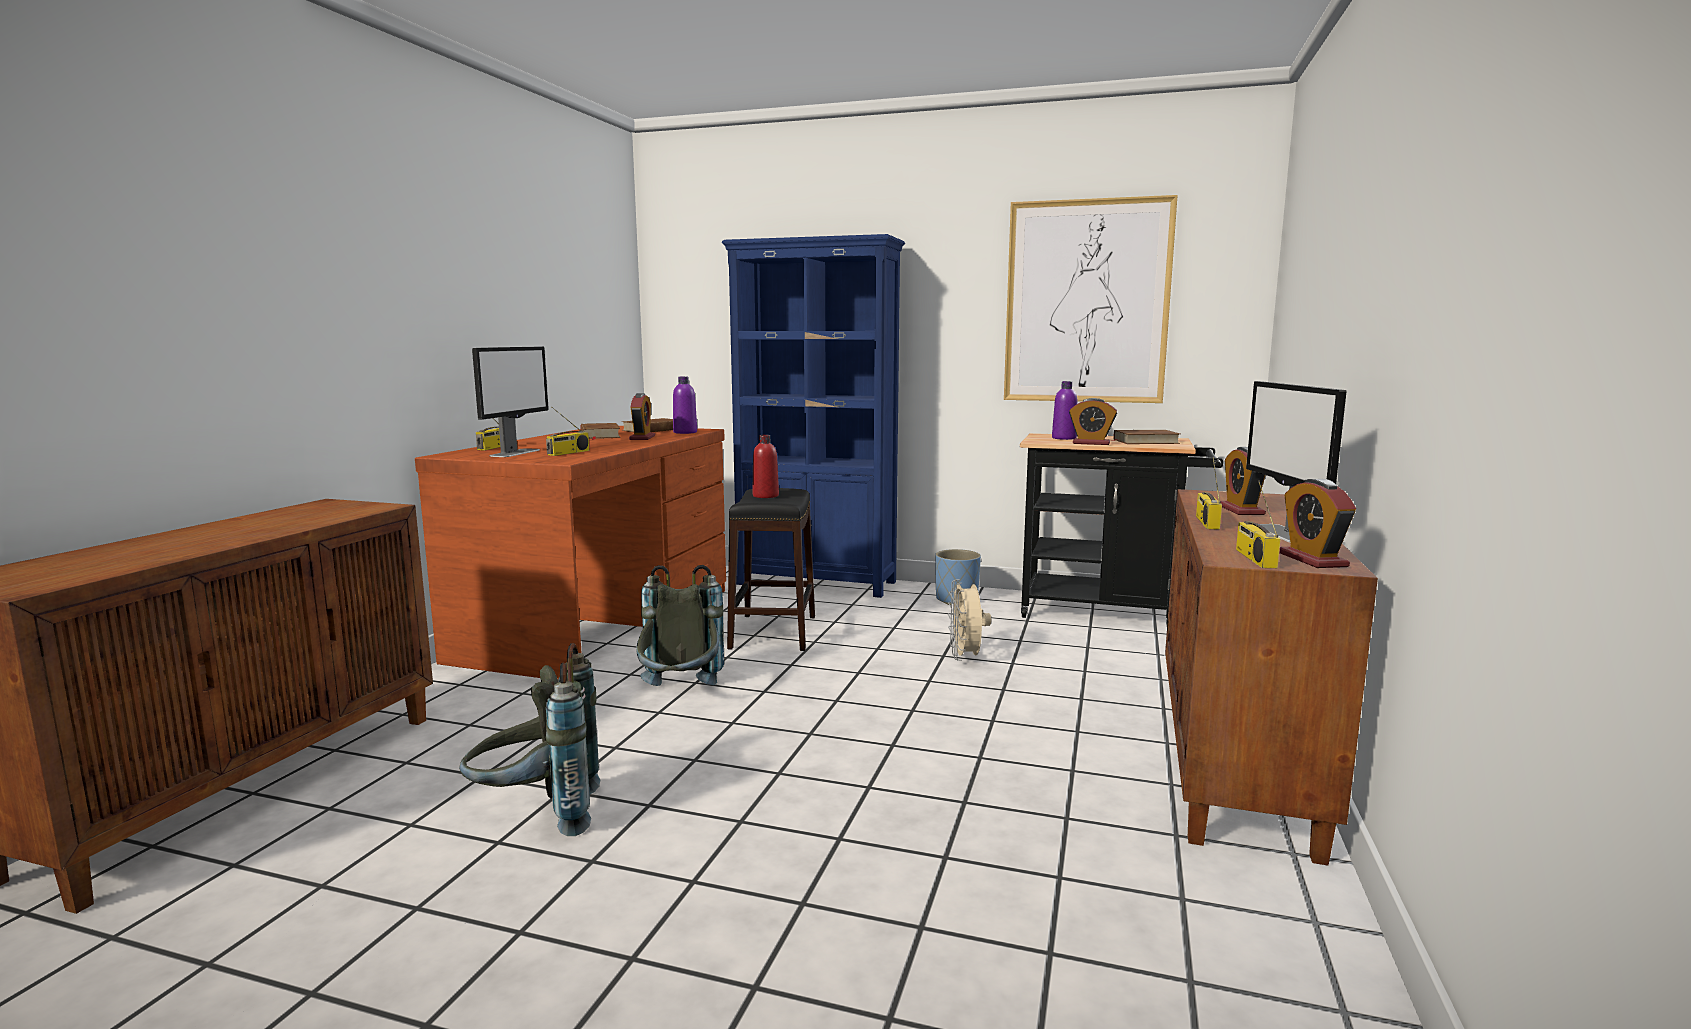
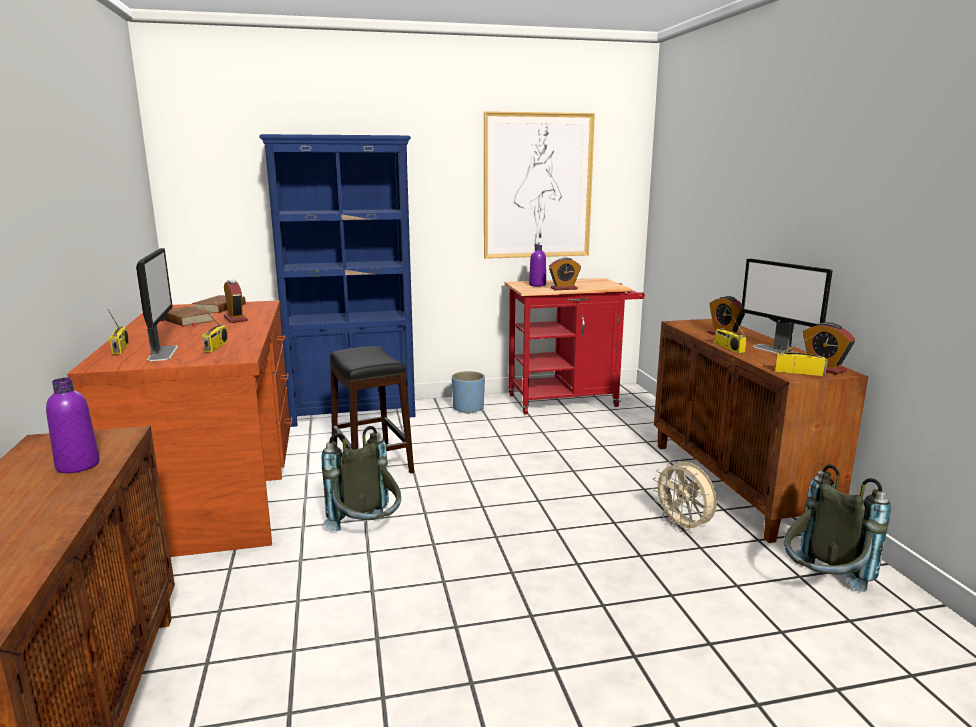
camera: 30 degrees left, 5 degrees up
grey backpack [459,643,600,836] -> grey backpack moved to [784,465,891,592]
purple bottle [673,377,697,434] -> purple bottle moved to [46,378,100,473]
red bottle [753,435,779,498] -> none
beige fan [948,579,991,661] -> beige fan moved to [652,461,717,534]
black cart [1020,433,1223,624] -> red cart [505,278,645,414]
brown book [1113,430,1180,444] -> none
radio [1236,481,1280,568] -> radio turned 135 degrees clockwise [775,332,828,376]

